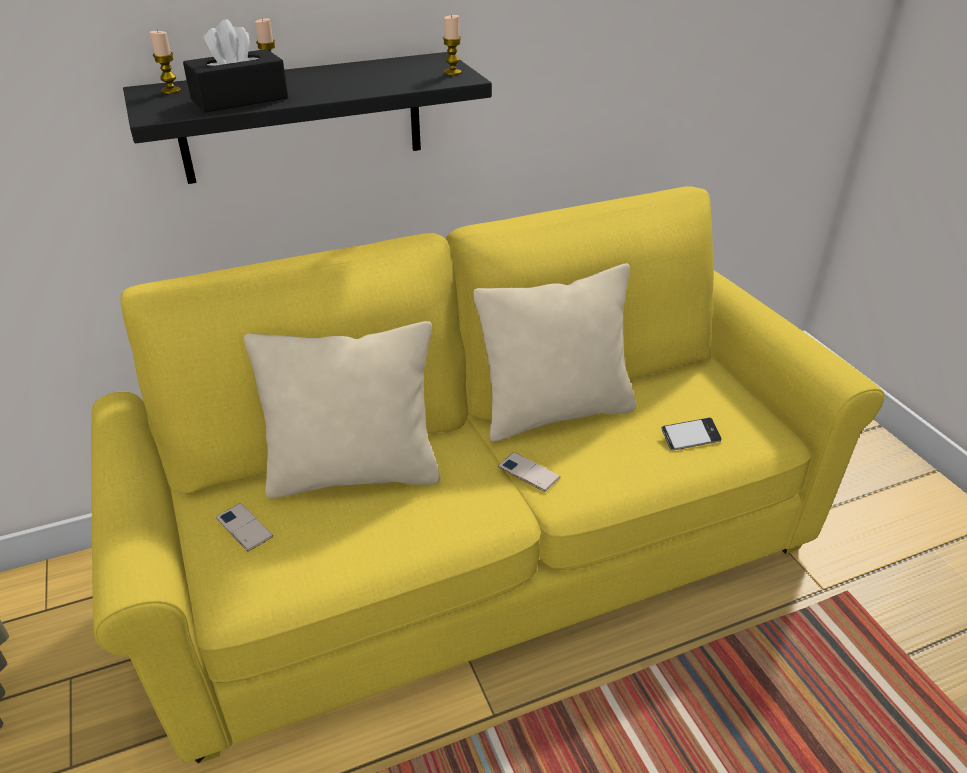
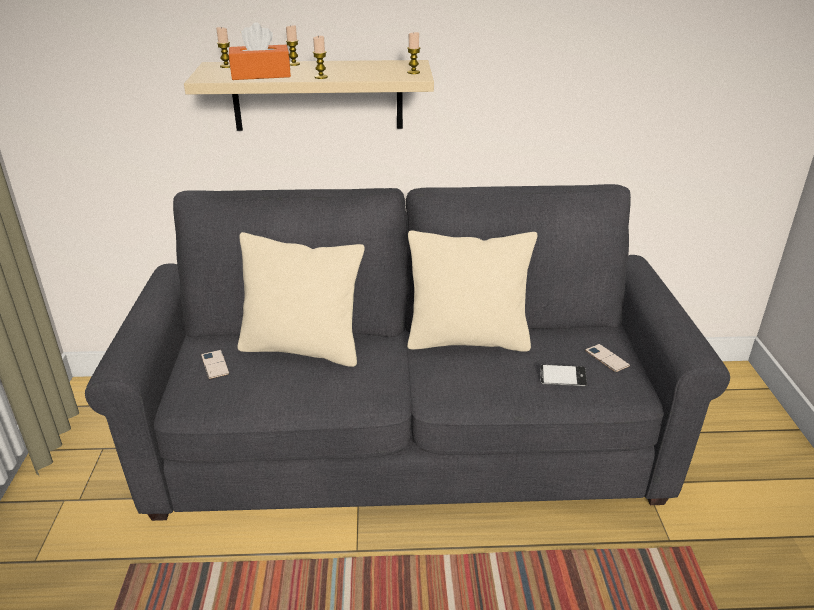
camera: 20 degrees right, 5 degrees down
yellow sofa [91,186,885,764] -> grey sofa [85,184,730,521]
black shelf [123,52,492,184] -> beige shelf [184,60,434,131]
black tissue box [183,20,288,113] -> orange tissue box [229,22,291,80]
phone [498,452,560,492] -> phone moved to [585,344,630,372]
none -> candle [313,36,328,79]

